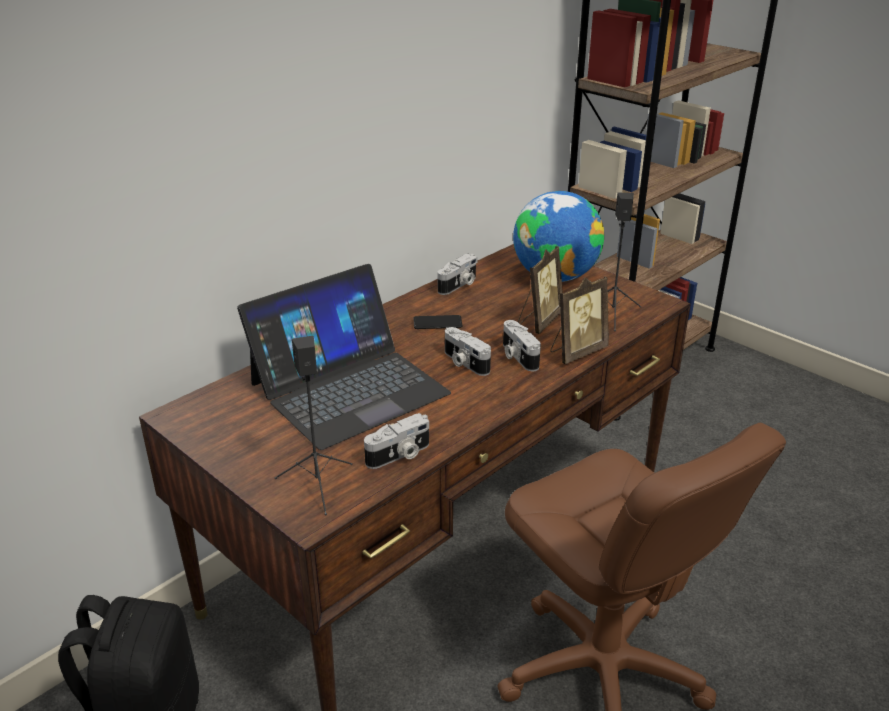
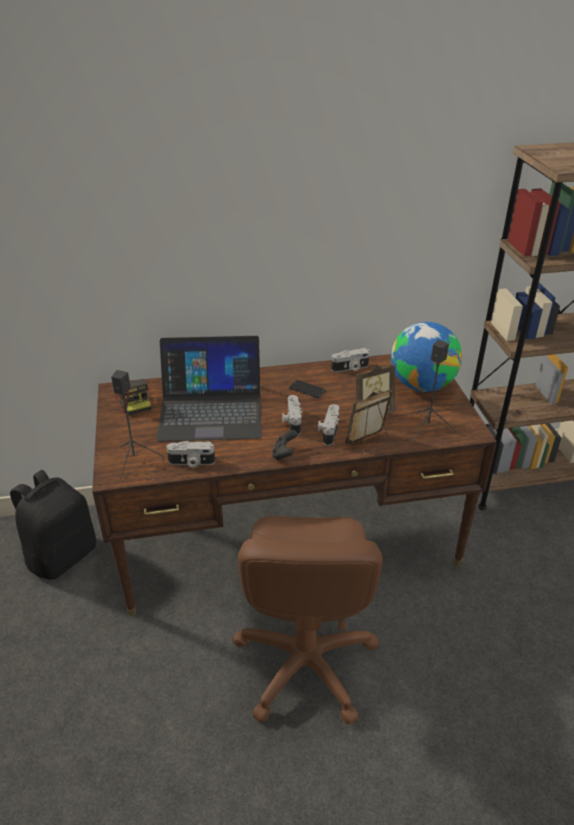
camera: 35 degrees right, 5 degrees up
picture frame [550,276,609,364] -> picture frame turned 150 degrees clockwise [345,390,392,455]
none -> camera [115,379,151,416]
none -> black game controller [272,430,298,461]

